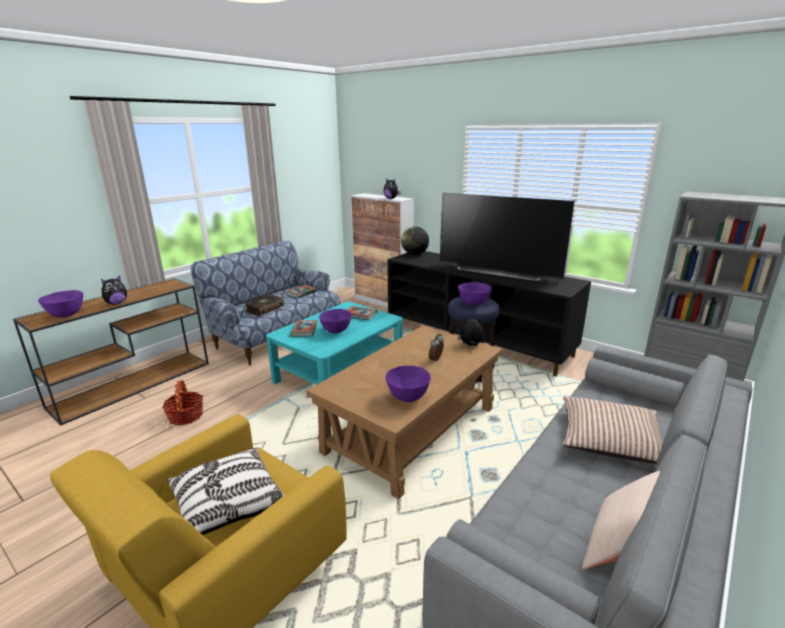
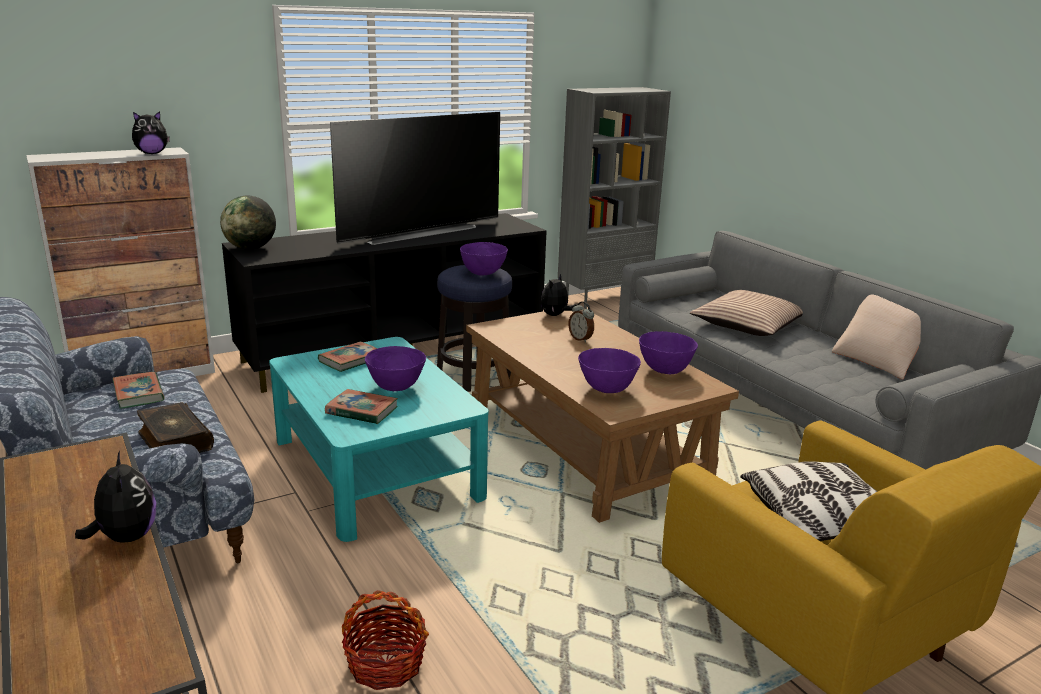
camera: 70 degrees left, 0 degrees up
purple bowl [38,290,83,318] -> purple bowl moved to [578,348,641,393]

